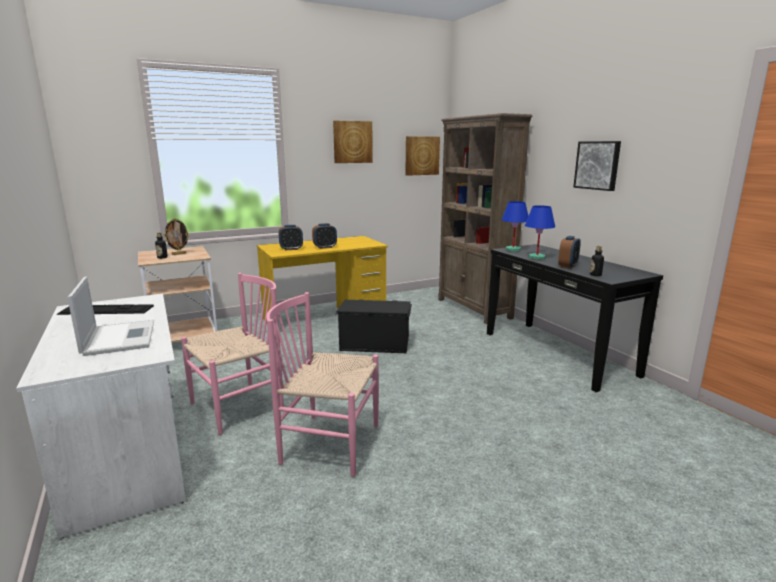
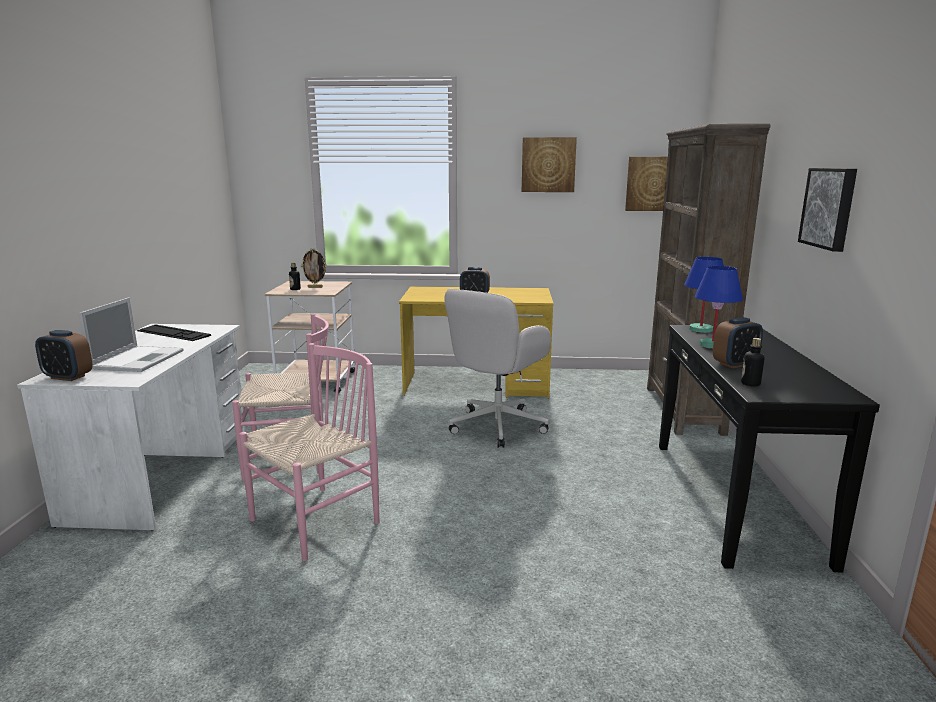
camera: 30 degrees right, 0 degrees up
pink chair [266,292,379,477] -> pink chair turned 90 degrees clockwise [239,343,379,561]
alarm clock [279,225,303,250] -> alarm clock moved to [35,330,93,381]
black storage box [336,299,412,353] -> white office chair [444,289,551,448]

